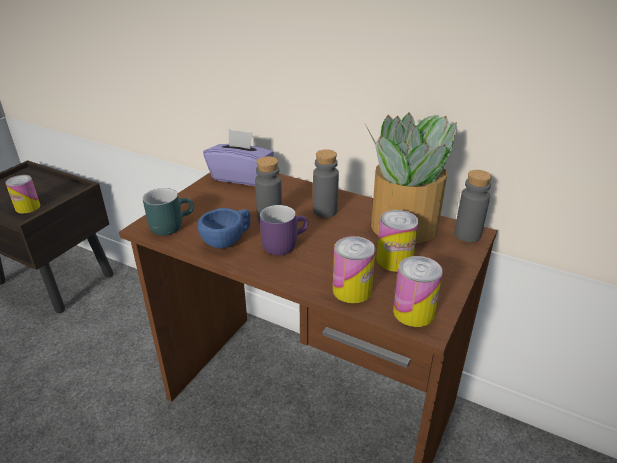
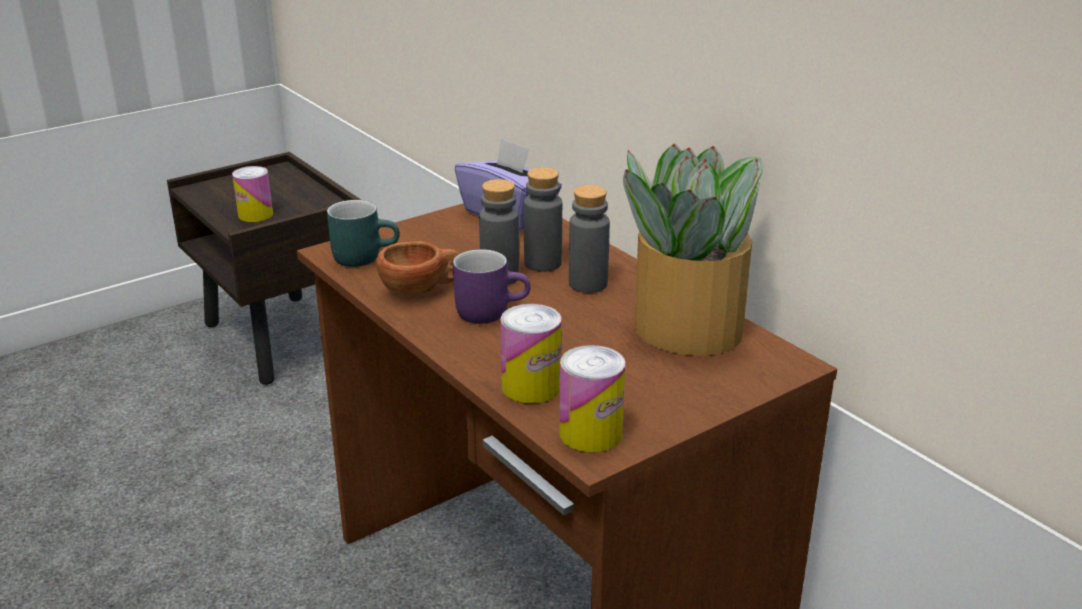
camera: 25 degrees right, 5 degrees down
blue cup [198,208,251,248] -> brown cup [376,241,460,297]
can [376,210,419,272] -> none
grey bottle [454,170,492,242] -> grey bottle moved to [524,167,562,272]

